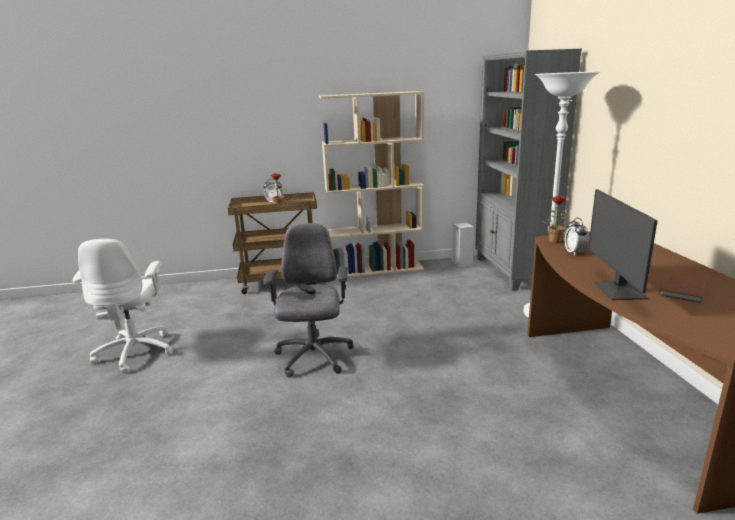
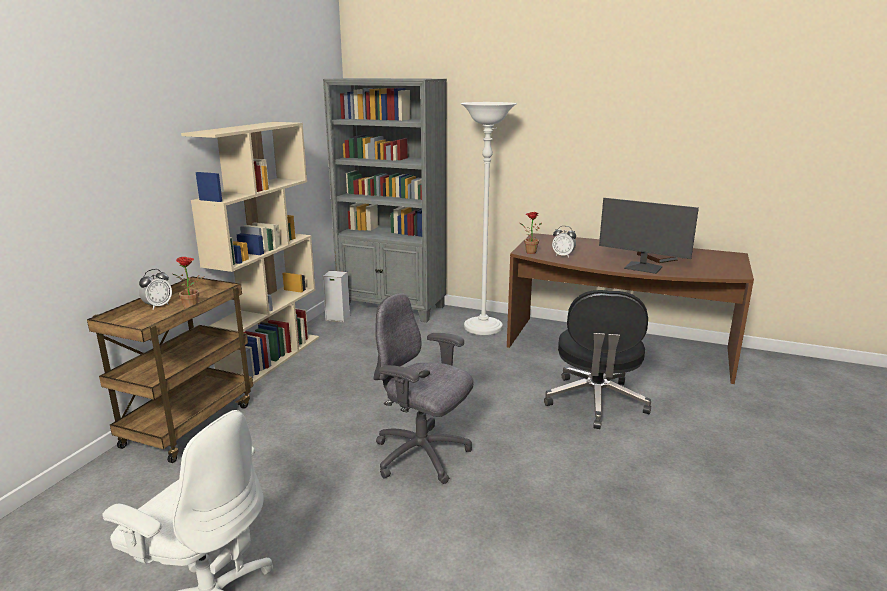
camera: 60 degrees left, 0 degrees up
none -> black office chair [544,290,651,429]

